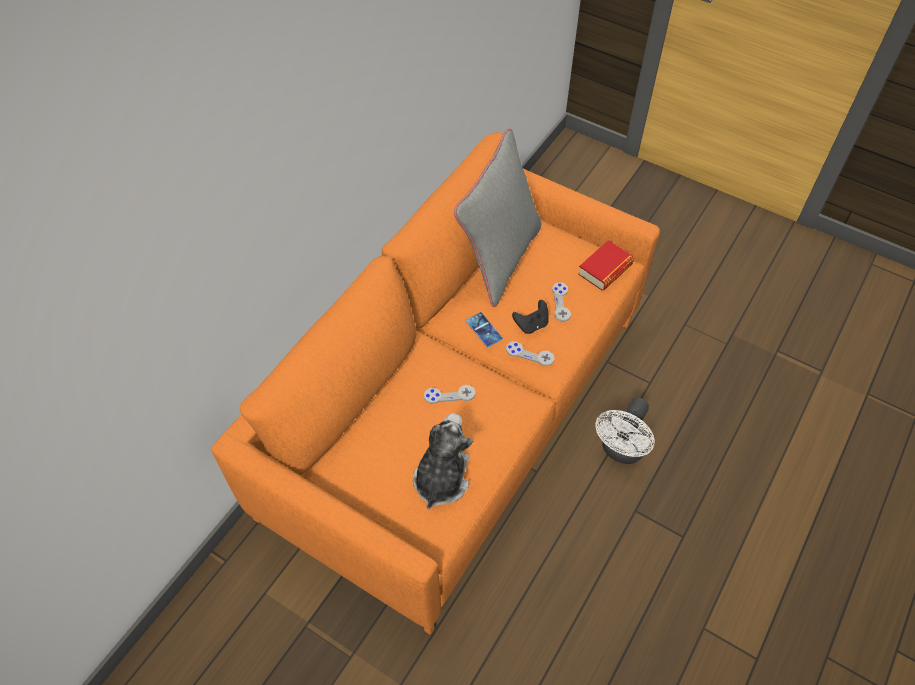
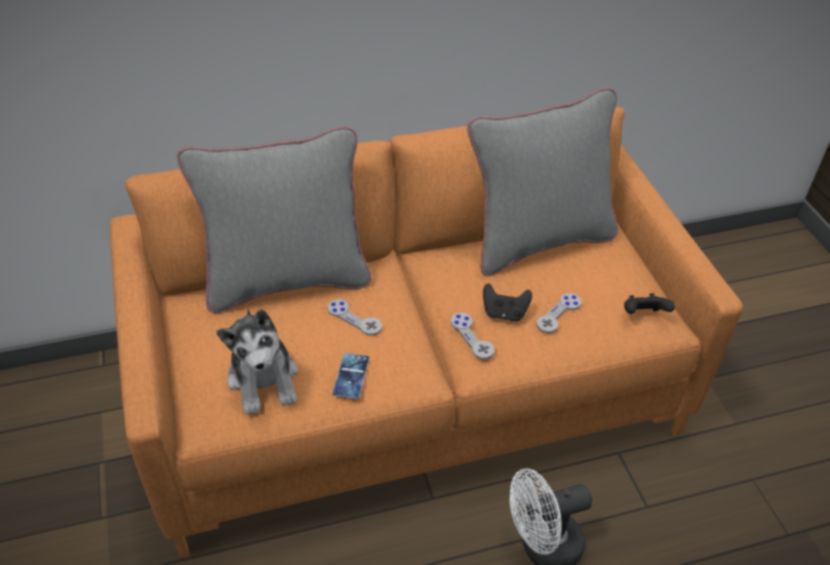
camera: 40 degrees right, 10 degrees down
plush toy [413,413,473,509] -> plush toy turned 105 degrees clockwise [216,309,298,415]
phone [466,312,503,347] -> phone moved to [332,353,369,399]
book [578,240,634,290] -> black game controller [624,293,675,314]
none -> grey pillow [177,126,371,313]

